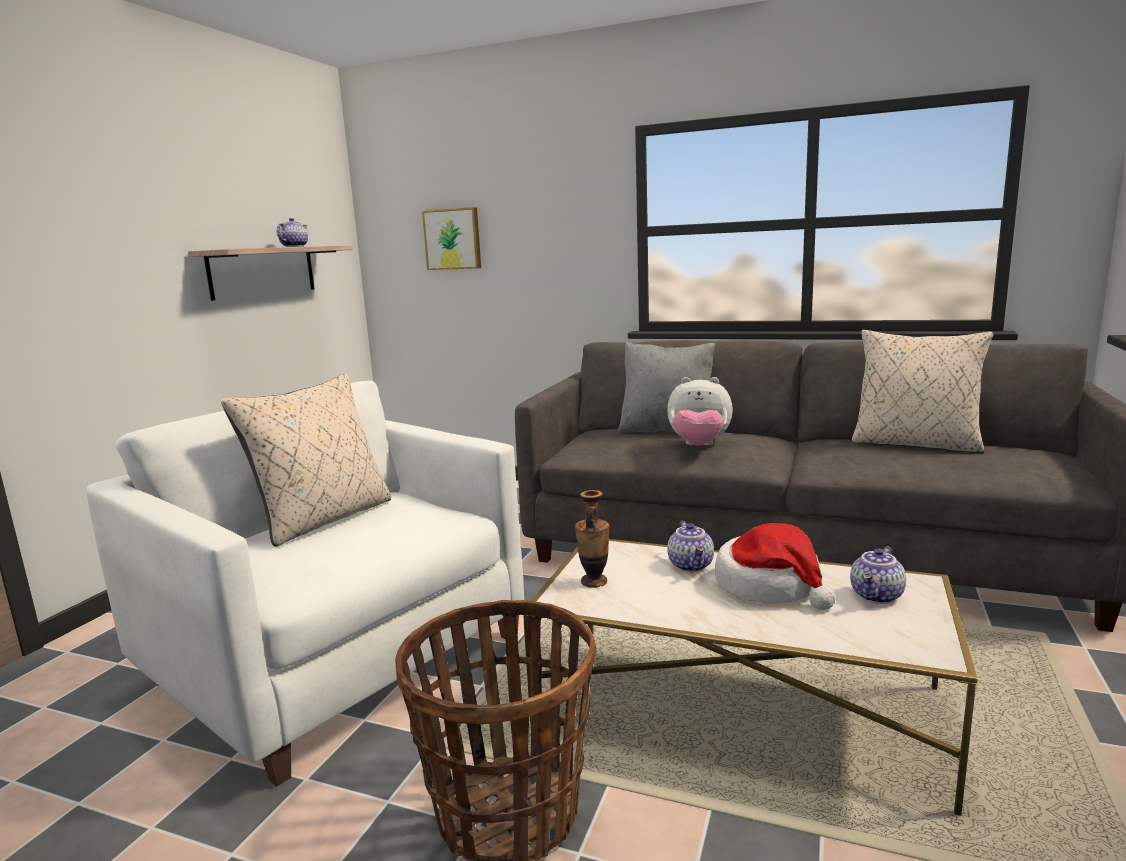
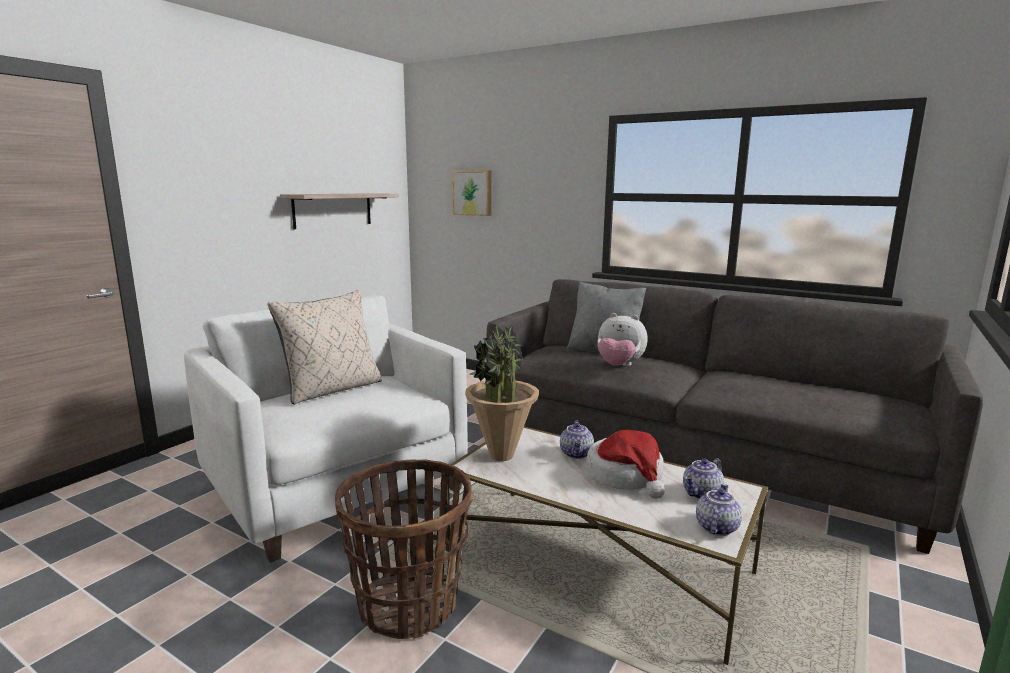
camera: 10 degrees right, 0 degrees up
teapot [276,218,308,247] -> teapot moved to [696,484,742,536]
vase [575,490,609,588] -> potted plant [465,323,539,461]
beige pillow [852,330,993,453] -> none

